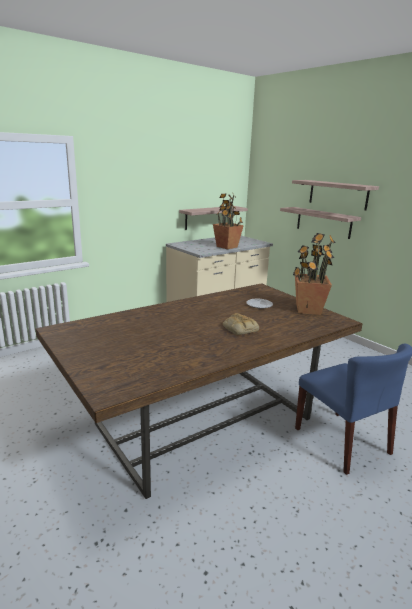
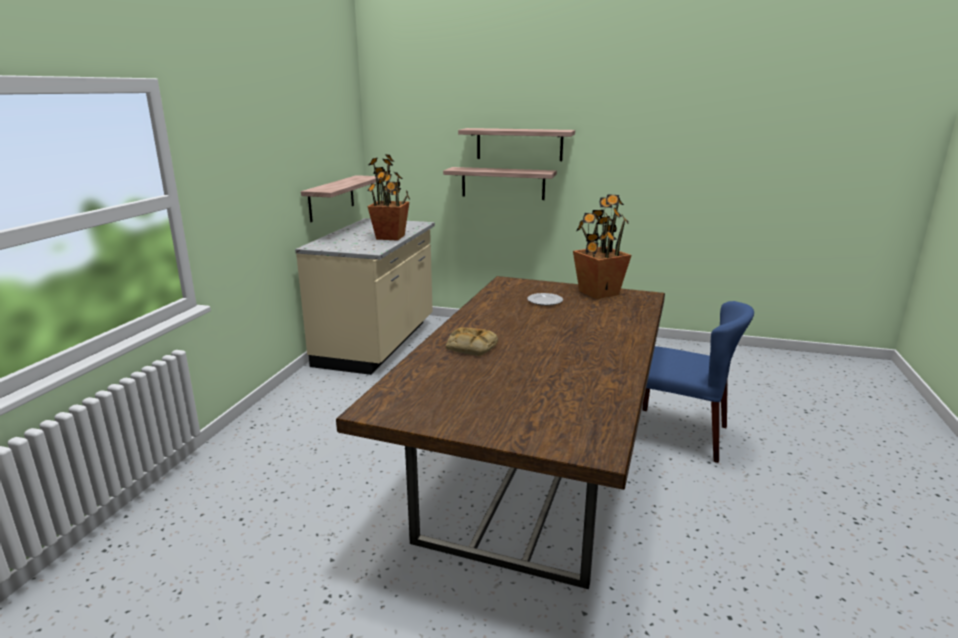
camera: 35 degrees left, 0 degrees up
bread [223,313,259,335] -> bread moved to [446,327,498,356]

